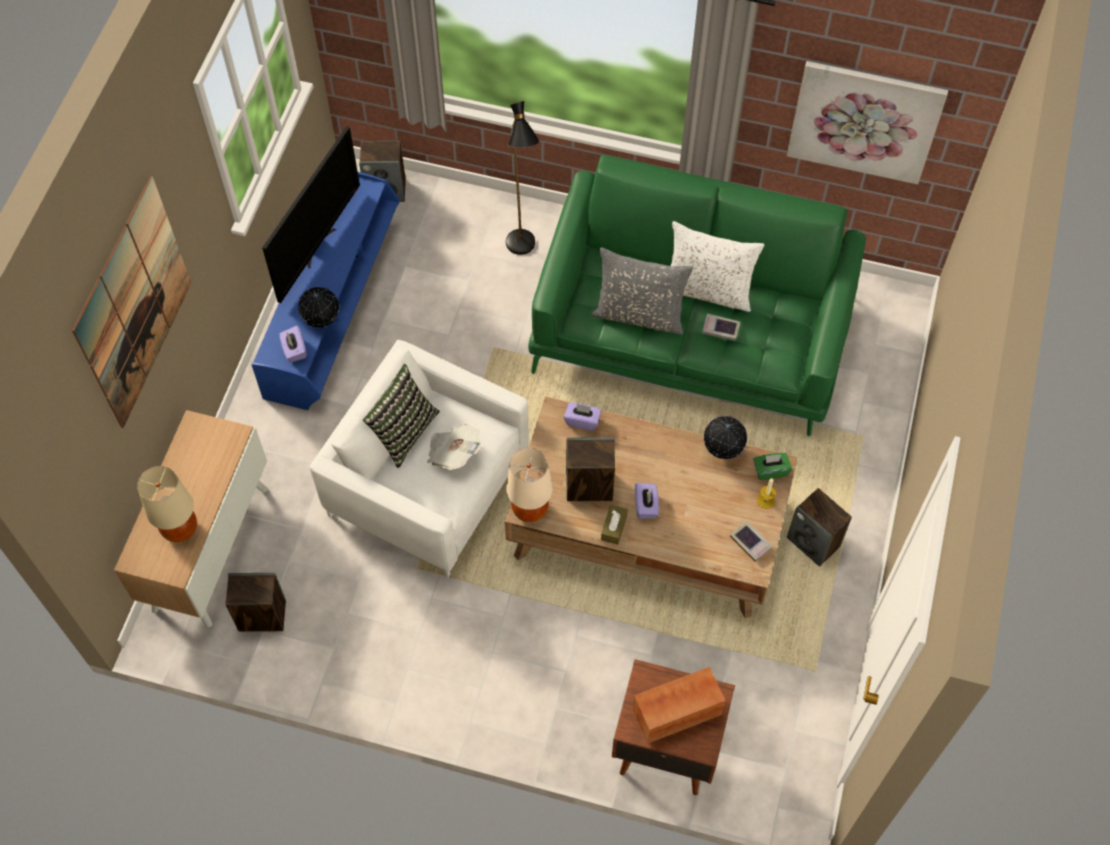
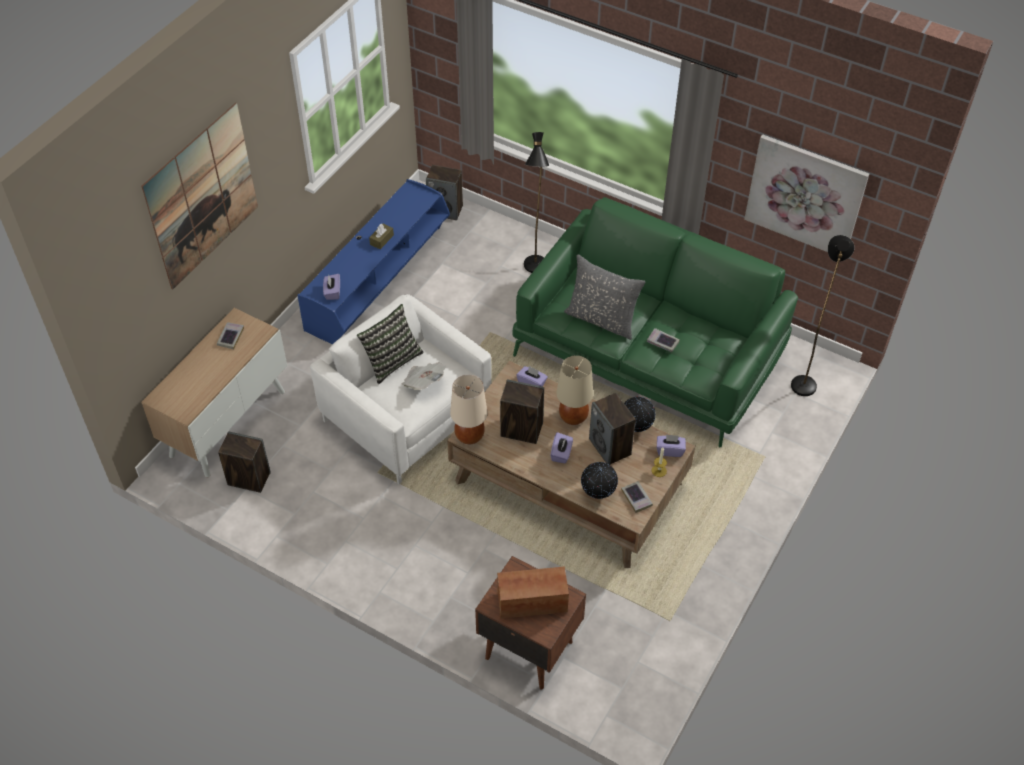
camera: 15 degrees right, 10 degrees down
beige table lamp [137,466,197,542] -> beige table lamp moved to [556,355,593,425]
television [262,126,360,303] -> none
globe [298,287,339,328] -> globe moved to [581,462,618,499]
brown tissue box [601,505,628,545] -> brown tissue box moved to [369,224,394,249]
white pillow [671,221,765,312] -> none
green tissue box [753,453,792,480] -> purple tissue box [657,434,686,457]
speaker [787,488,852,566] -> speaker moved to [589,393,636,465]
none -> book [217,322,244,349]
none -> black floor lamp [791,235,854,396]

